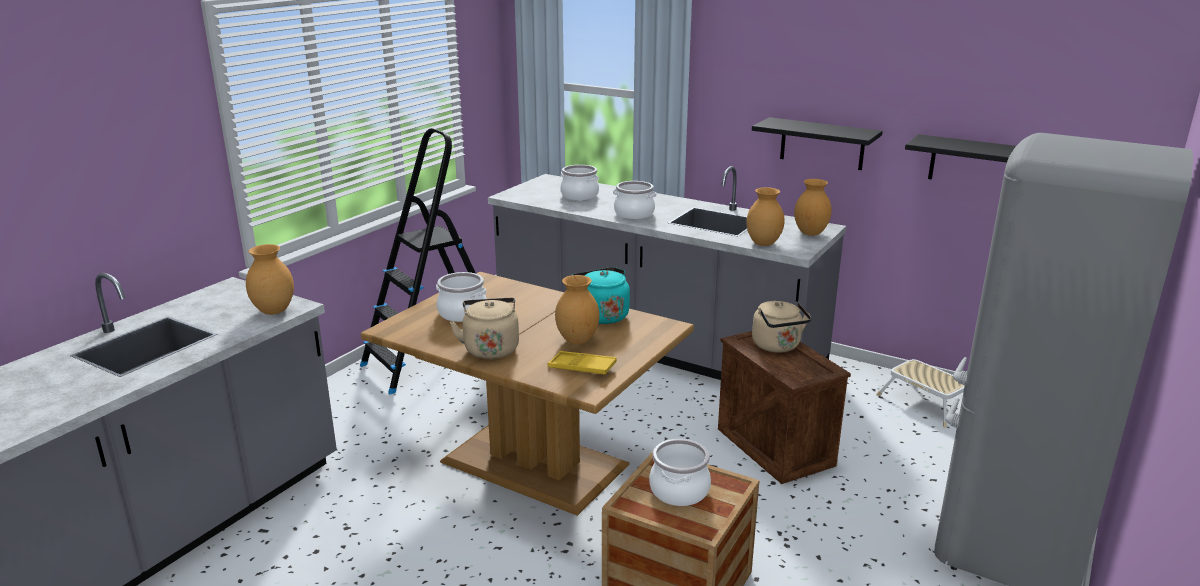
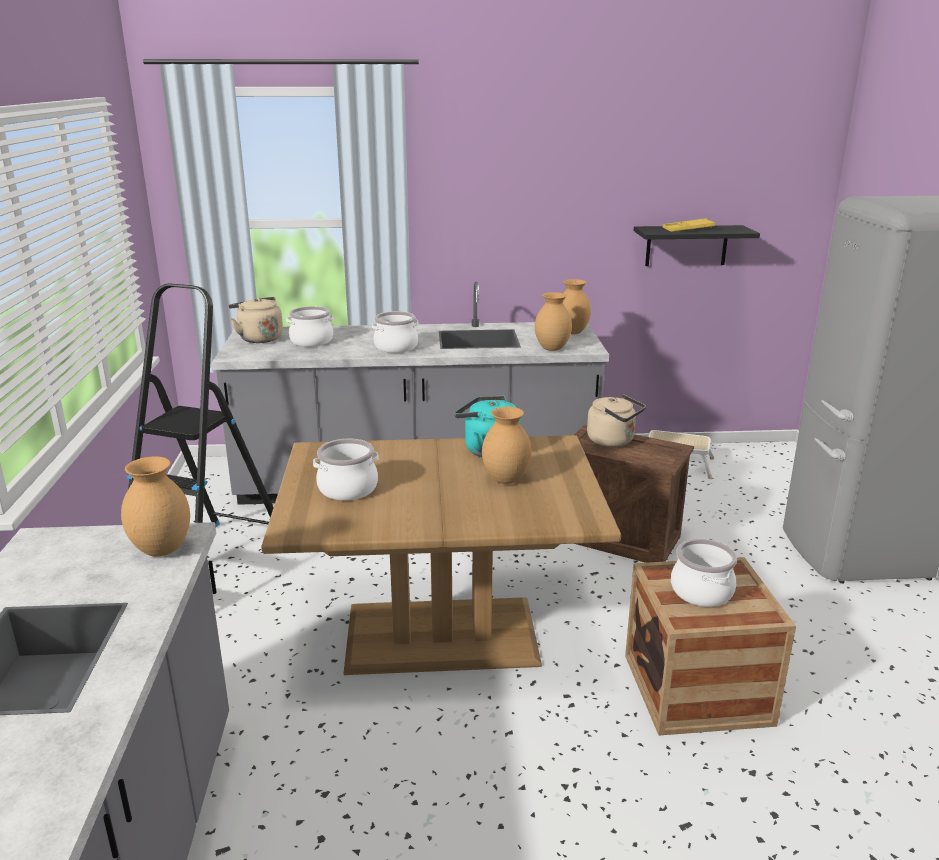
camera: 35 degrees left, 0 degrees up
beige kettle [450,298,519,359] -> beige kettle moved to [229,297,283,343]
yellow tray [548,351,617,375] -> yellow tray moved to [662,218,715,232]
black shelf [752,117,883,170] -> none

